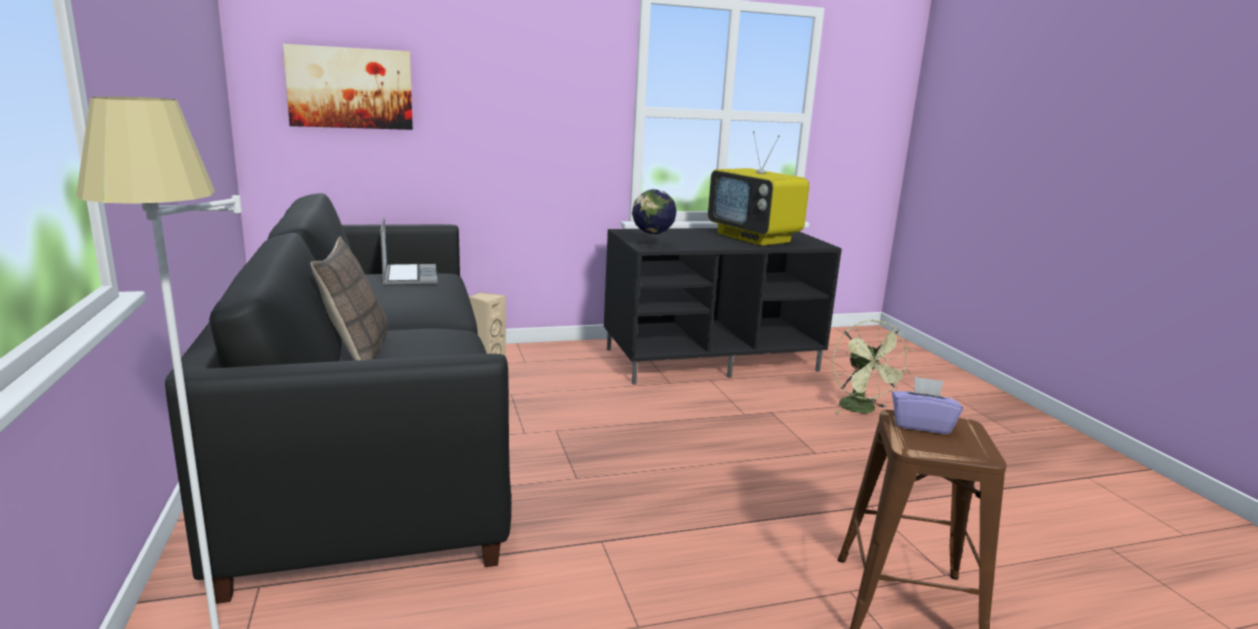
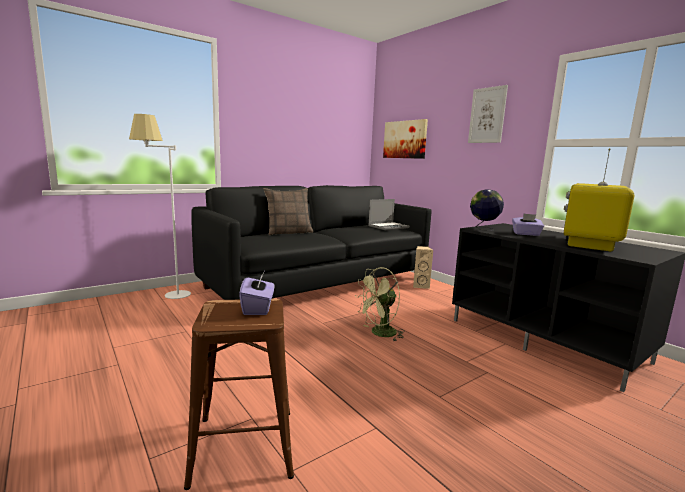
camera: 70 degrees right, 5 degrees down
green fan [832,320,913,413] -> green fan moved to [355,267,405,342]
none -> picture [468,85,508,143]
none -> purple tissue box [512,214,544,236]

